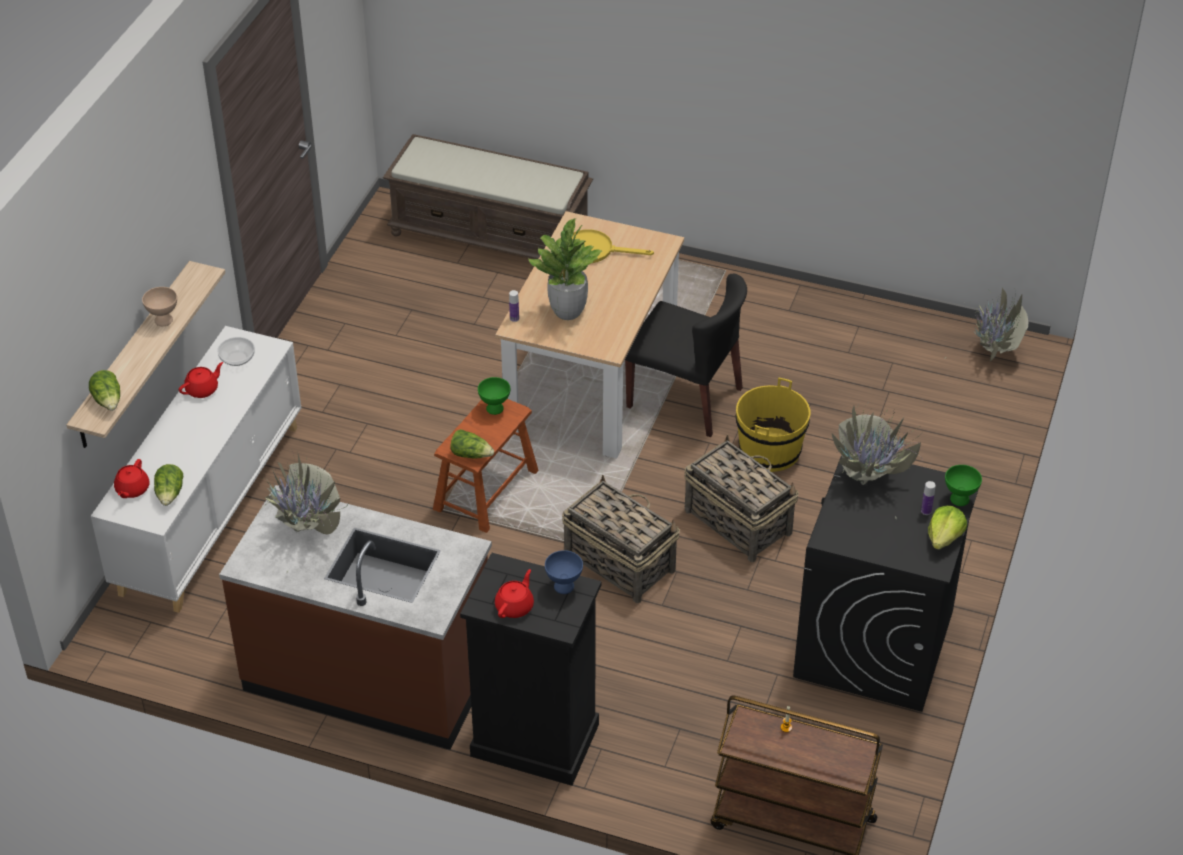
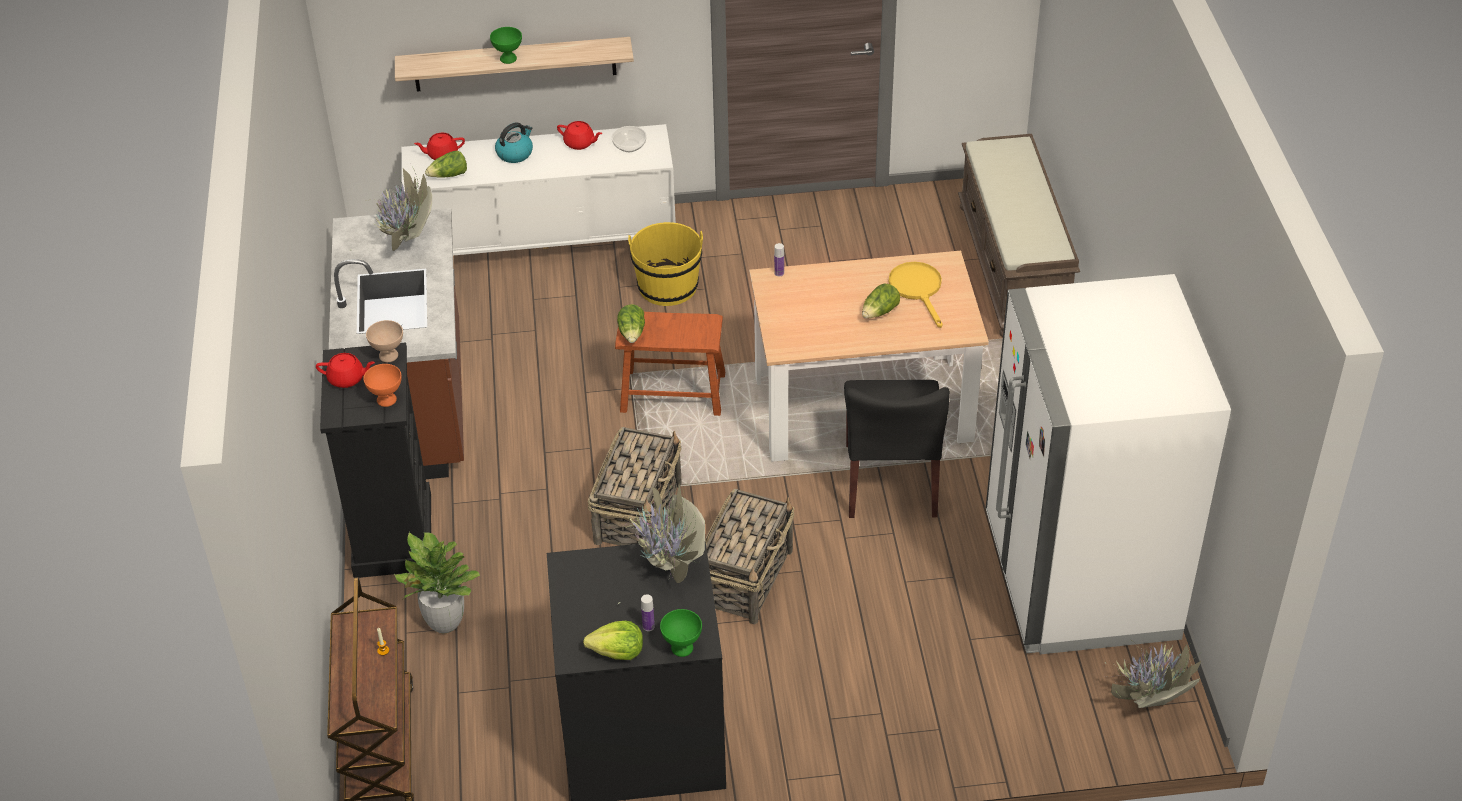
camera: 65 degrees right, 0 degrees up
lettuce [89,370,120,411] -> lettuce moved to [862,284,900,319]
beige bowl [142,287,177,326] -> beige bowl moved to [366,320,403,362]
green bowl [478,377,510,415] -> green bowl moved to [490,27,522,64]
potted plant [528,217,603,320] -> potted plant moved to [394,532,480,633]
blue bowl [545,550,583,594] -> orange bowl [363,364,401,407]
yellow bucket [736,378,810,472] -> yellow bucket moved to [628,222,703,306]
none -> kettle [495,122,533,163]
none -> white fridge [986,274,1231,654]

